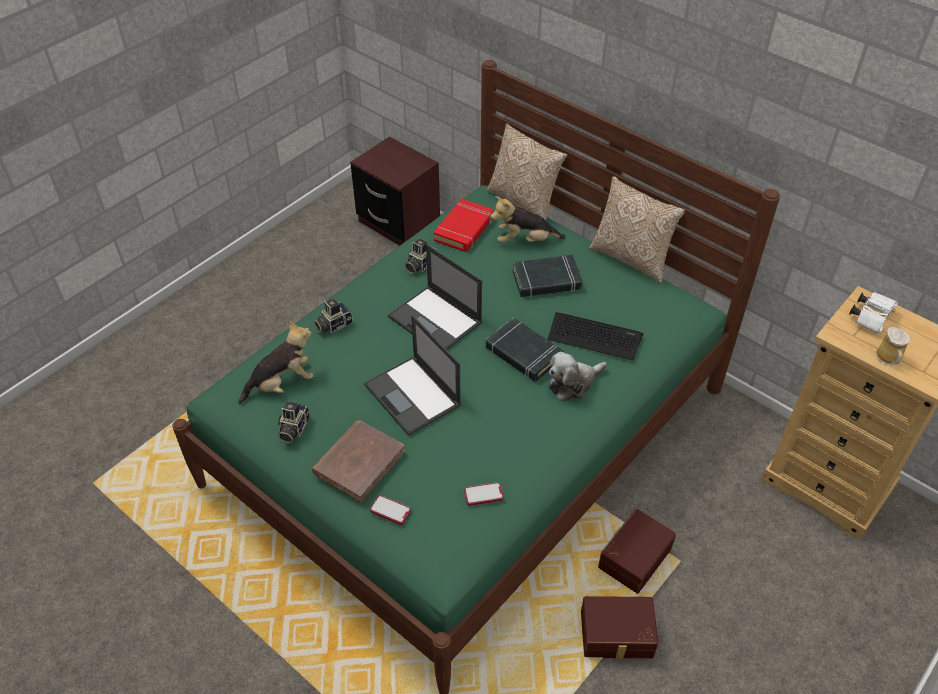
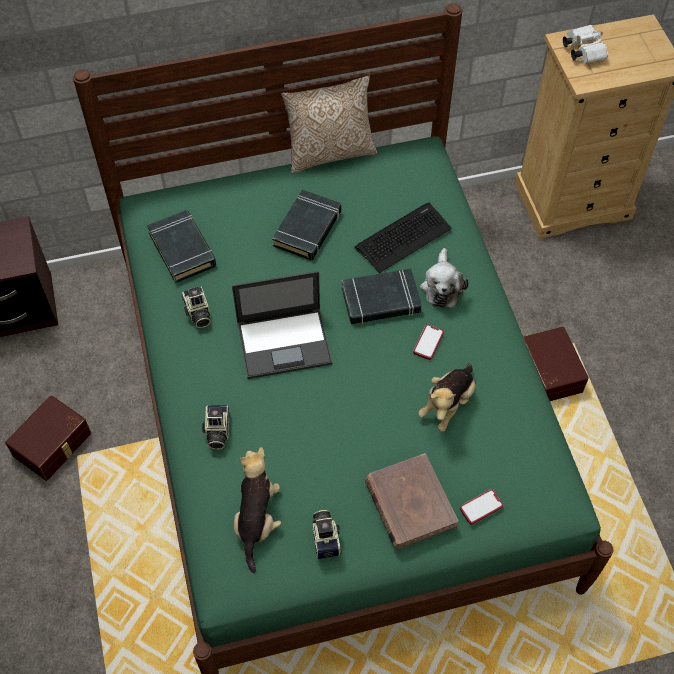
camera: 55 degrees left, 10 degrees up
camera [278,401,310,443] -> camera turned 150 degrees counterclockwise [312,510,342,560]
laptop [364,315,461,436] -> none
red book [433,199,494,252] -> black book [147,210,216,283]
phone [464,482,504,506] -> phone moved to [413,325,444,360]
pillow [487,123,567,220] -> none
plush toy [491,196,565,242] -> plush toy moved to [418,363,475,432]
brown storage box [581,596,659,659] -> brown storage box moved to [5,395,91,481]
mug [876,327,910,366] -> none

